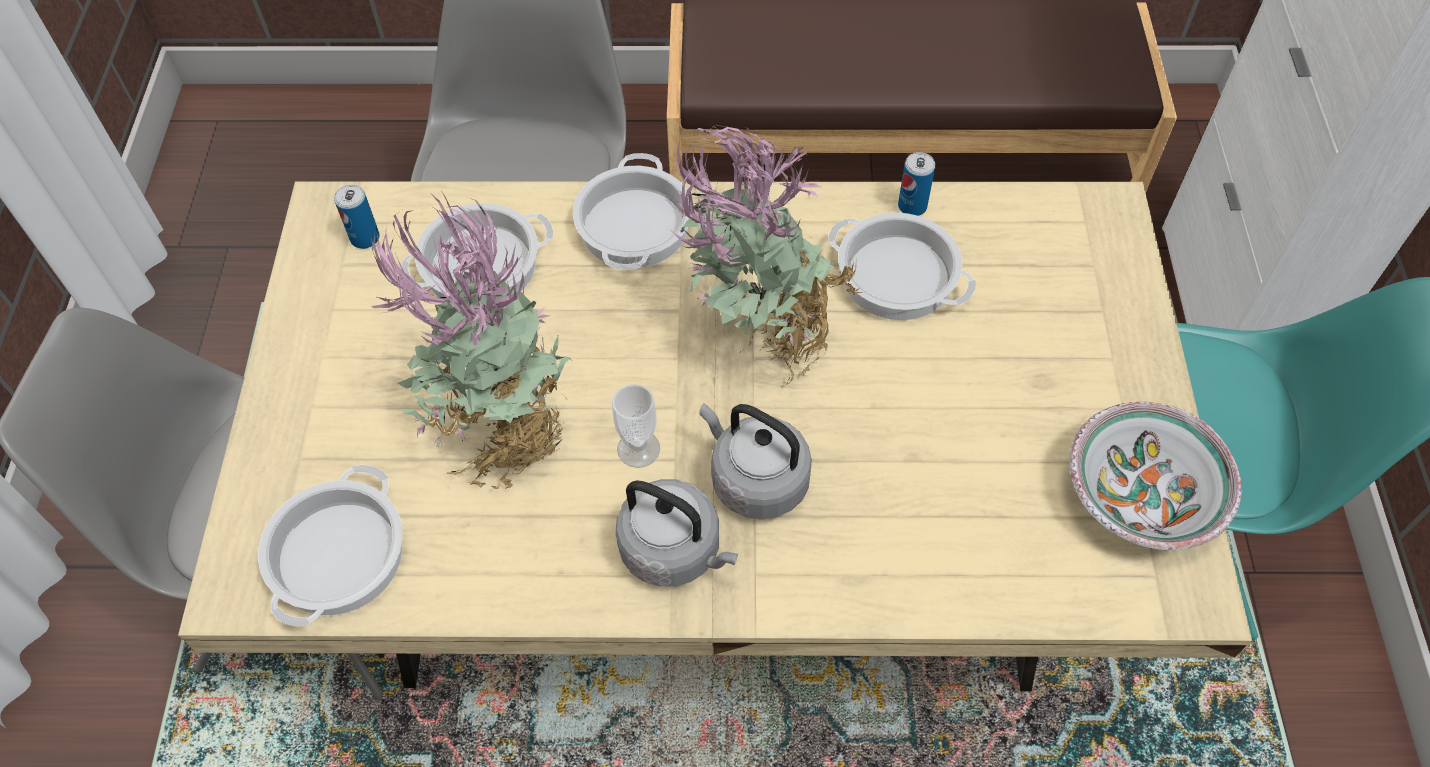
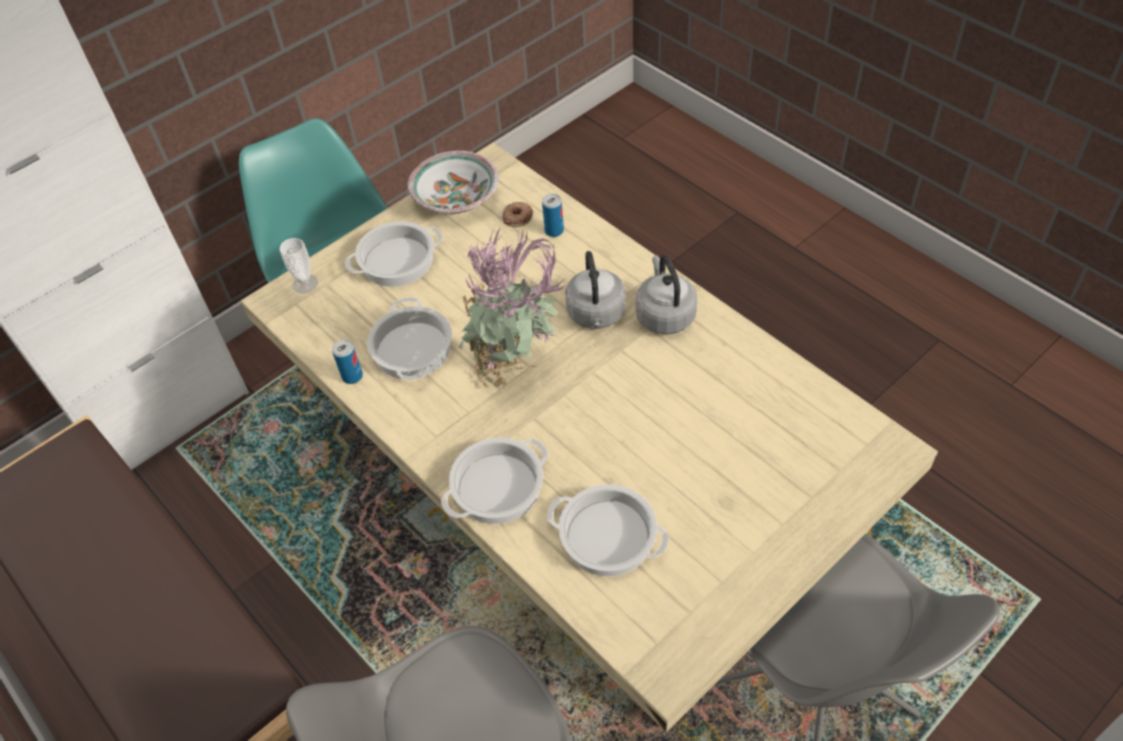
camera: 130 degrees left, 5 degrees down
cooking pot [258,465,403,627] -> cooking pot moved to [345,222,443,287]
can [334,184,380,249] -> can moved to [542,194,564,237]
potted plant [371,191,571,492] -> none
cup [612,384,660,468] -> cup moved to [280,238,318,293]
none -> donut [502,202,533,227]

